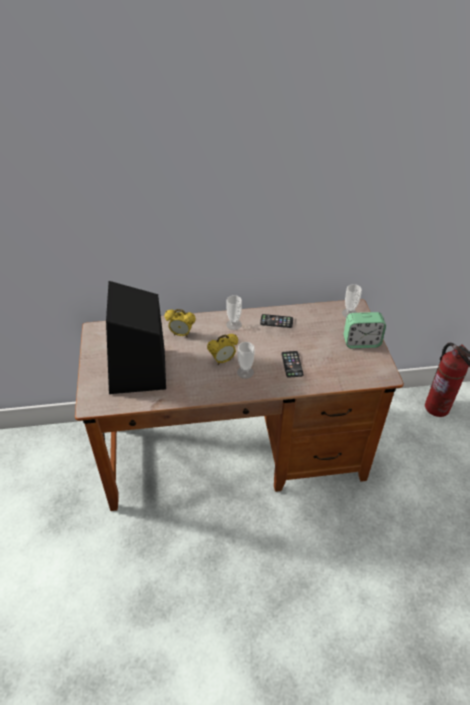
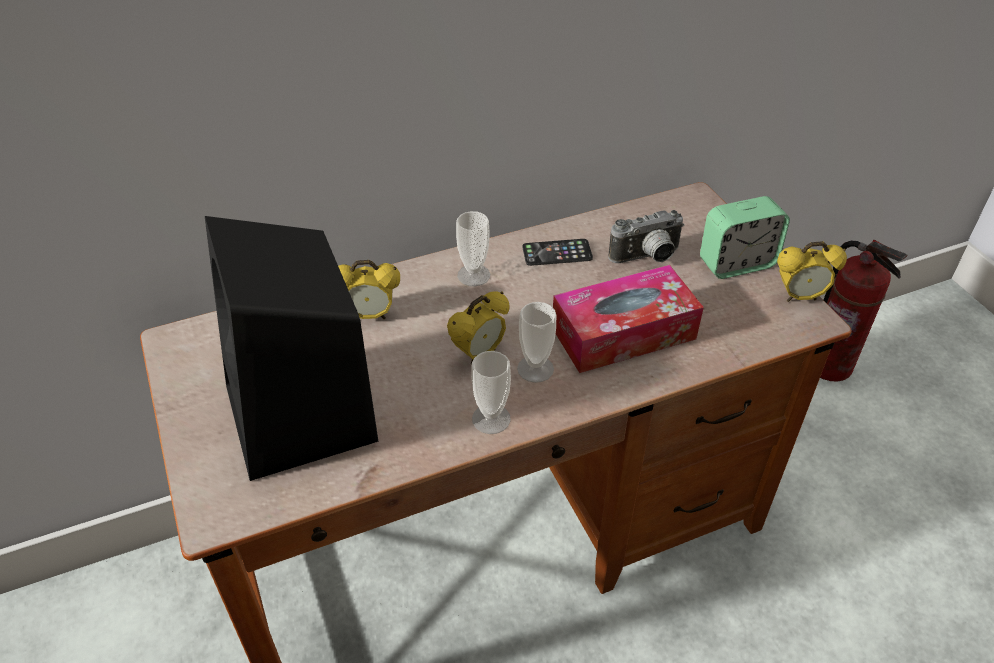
camera: 15 degrees left, 0 degrees up
phone [281,351,304,378] -> tissue box [553,265,704,373]
cup [342,284,362,317] -> cup moved to [471,351,511,434]
none -> camera [608,210,685,263]
none -> alarm clock [777,241,847,302]

